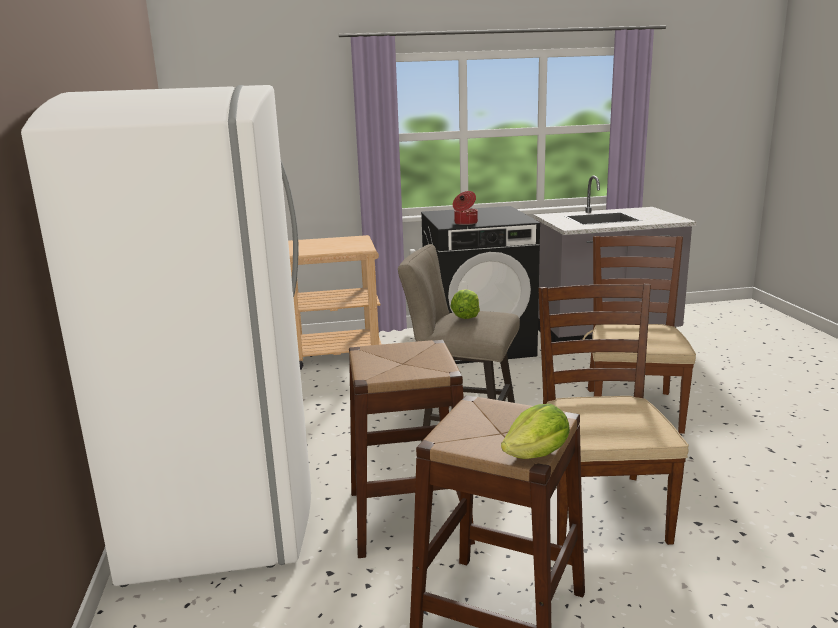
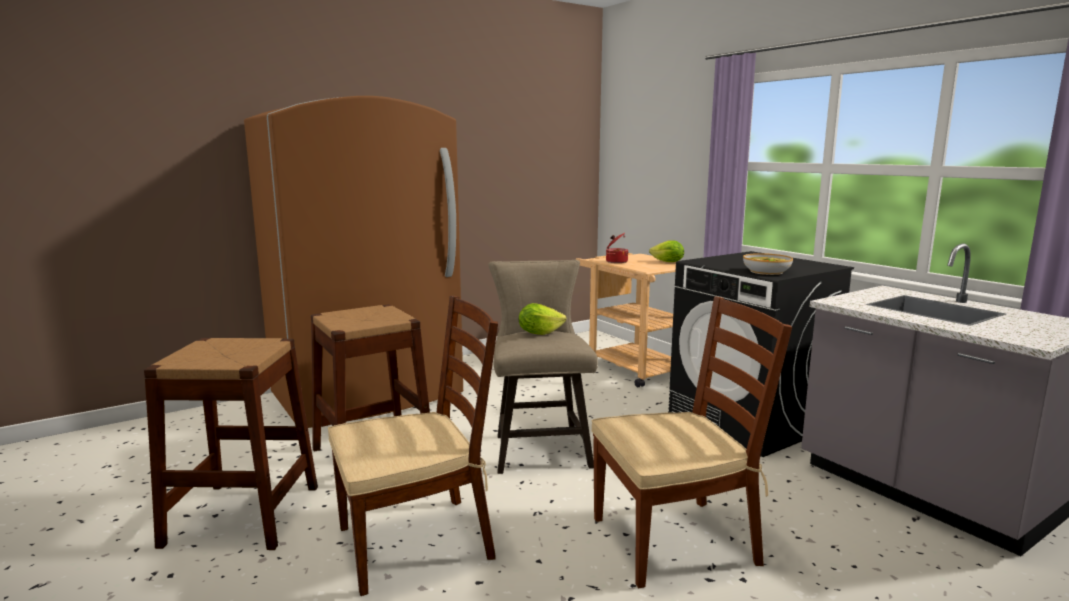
camera: 65 degrees right, 5 degrees down
white fridge [21,85,311,587] -> brown fridge [244,96,463,428]
cooking pot [453,191,478,225] -> cooking pot moved to [606,233,628,263]
lettuce [501,404,570,459] -> lettuce moved to [649,240,684,262]
none -> bowl [743,253,793,275]

